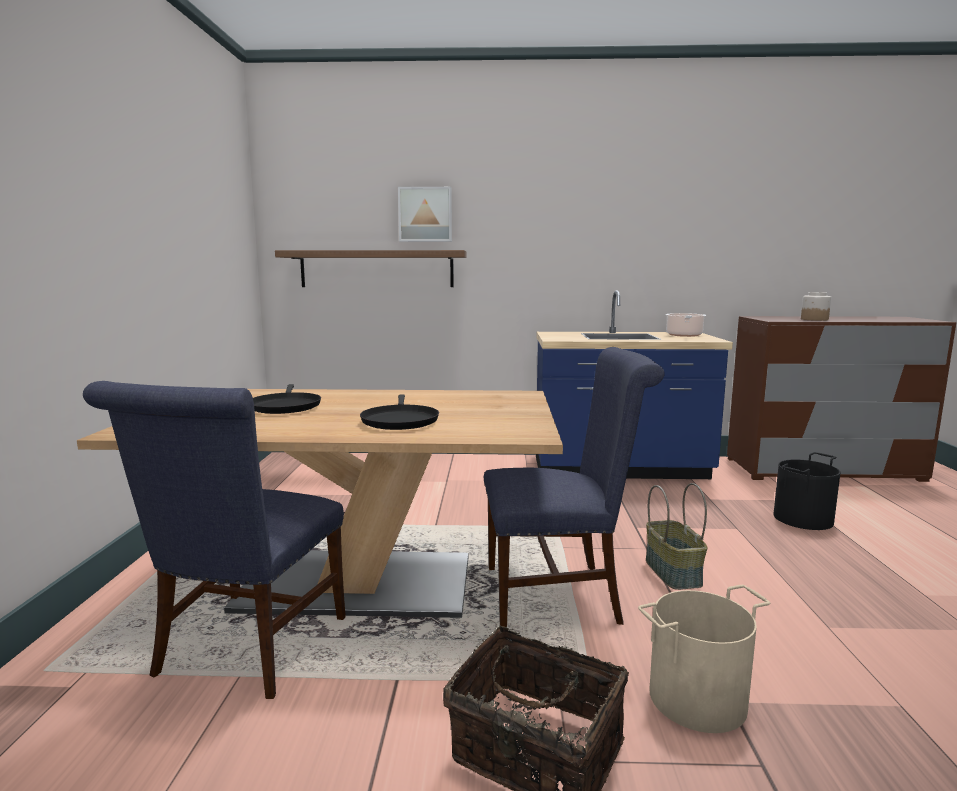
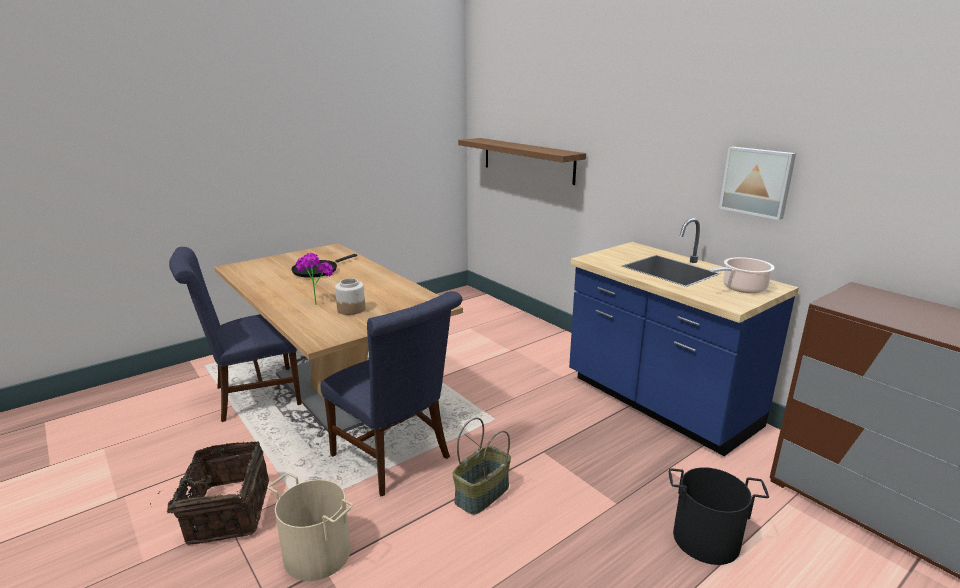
camera: 50 degrees right, 10 degrees up
black frying pan [360,394,439,430] -> potted plant [296,253,333,305]
picture [398,187,452,242] -> picture moved to [719,147,796,220]
jar [801,292,831,321] -> jar moved to [335,278,365,315]

